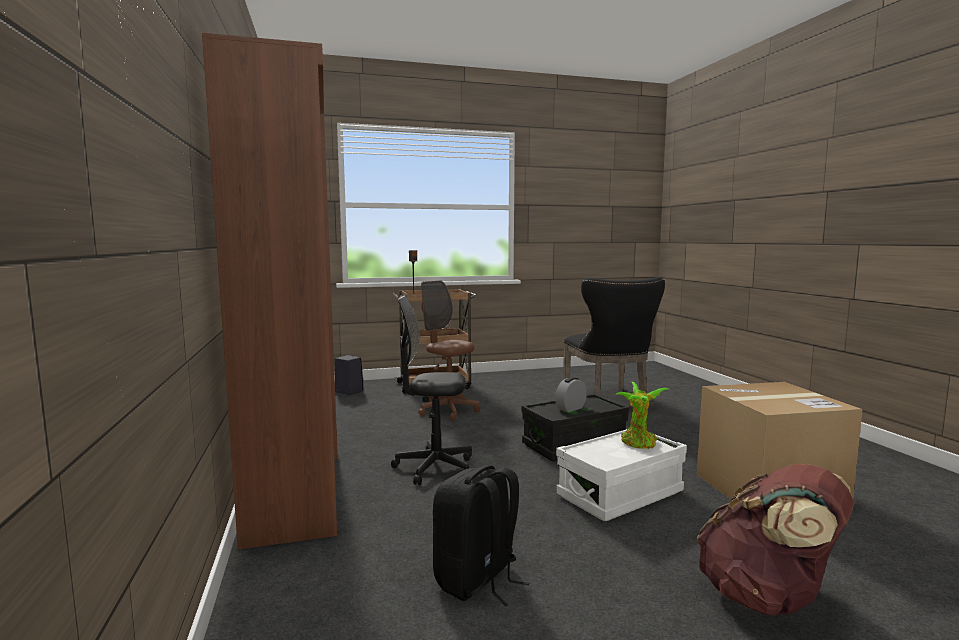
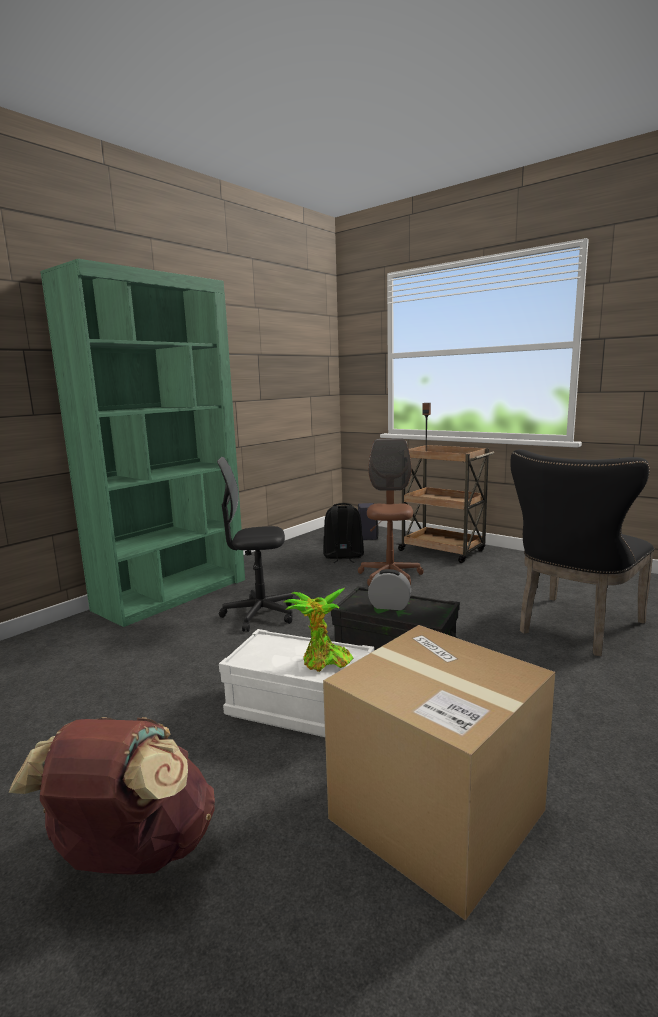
camera: 55 degrees right, 5 degrees up
brown bookcase [202,33,338,550] -> green bookcase [40,259,245,627]
black office chair [391,296,472,485] -> black office chair turned 60 degrees counterclockwise [217,457,293,632]
black backpack [433,465,529,606] -> black backpack moved to [323,503,364,563]

